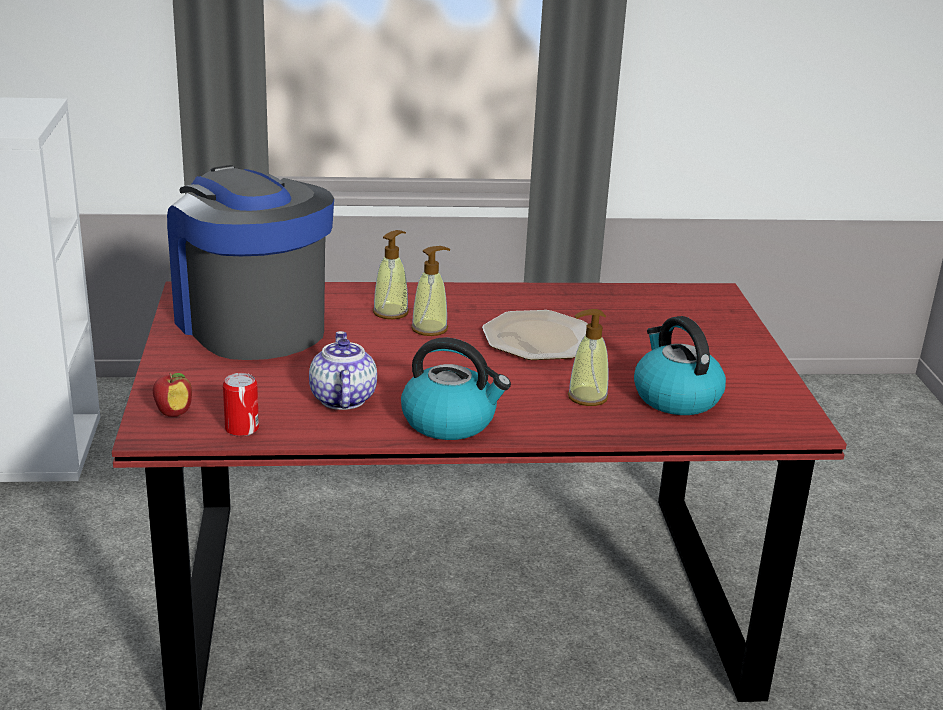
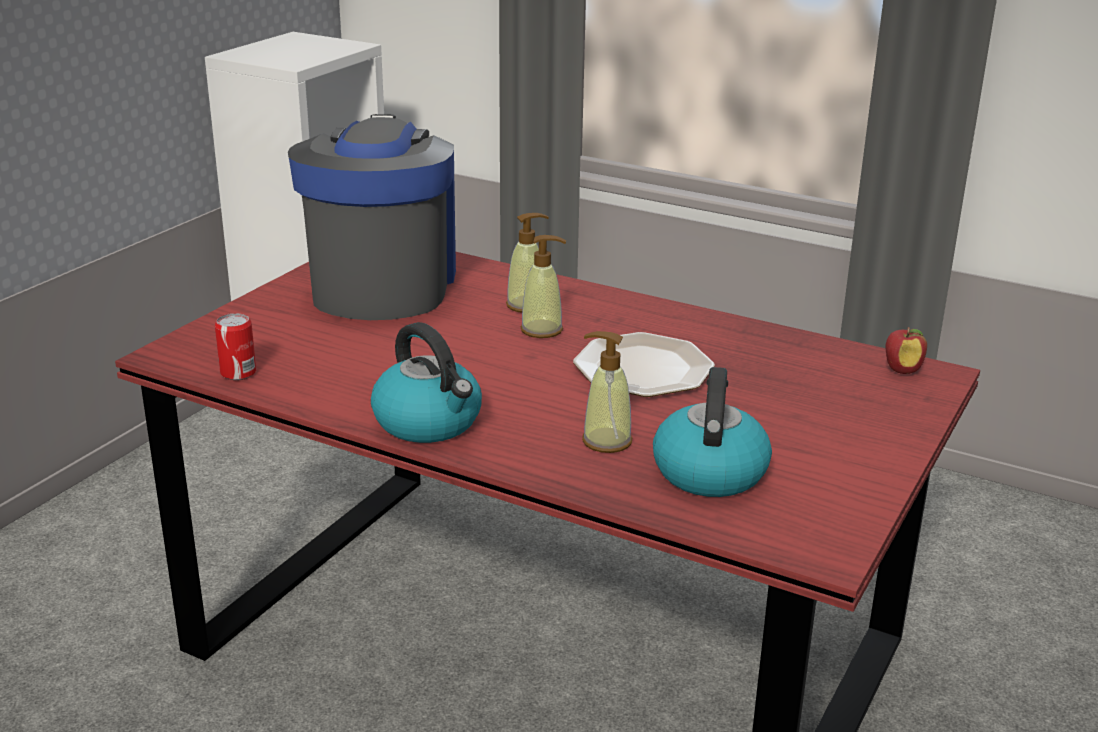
camera: 35 degrees right, 0 degrees up
apple [153,373,192,417] -> apple moved to [886,327,927,374]
teapot [309,331,377,410] -> none

